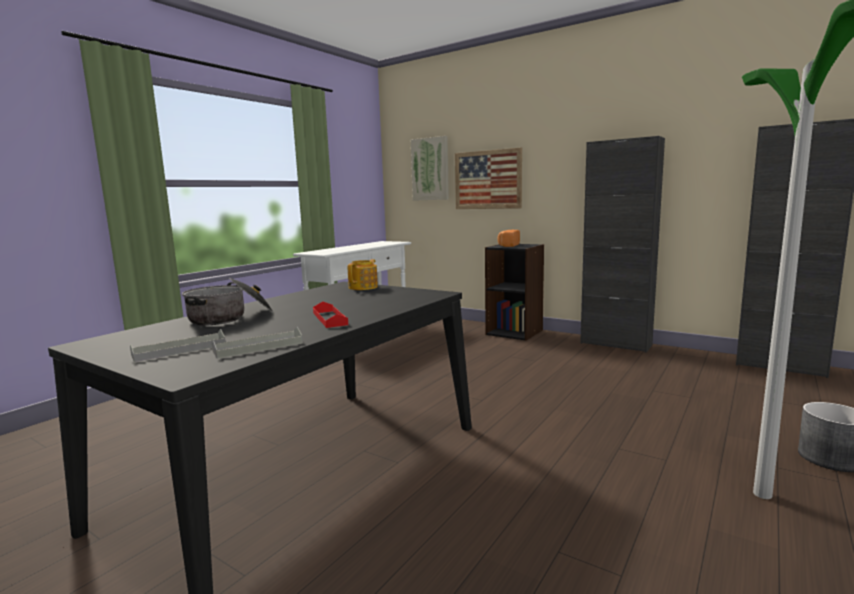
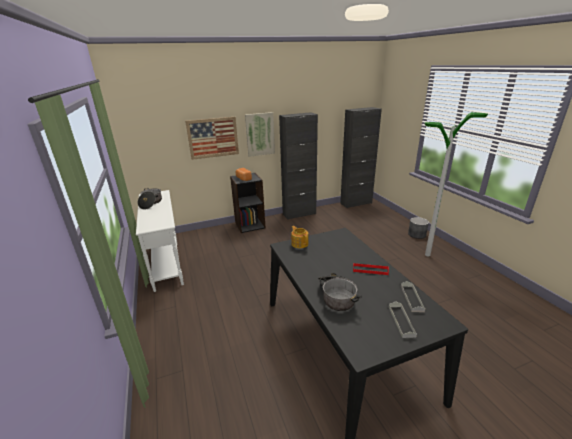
camera: 55 degrees left, 15 degrees up
picture [411,136,449,201] -> picture moved to [245,112,275,157]
none -> cooking pot [138,188,162,210]

